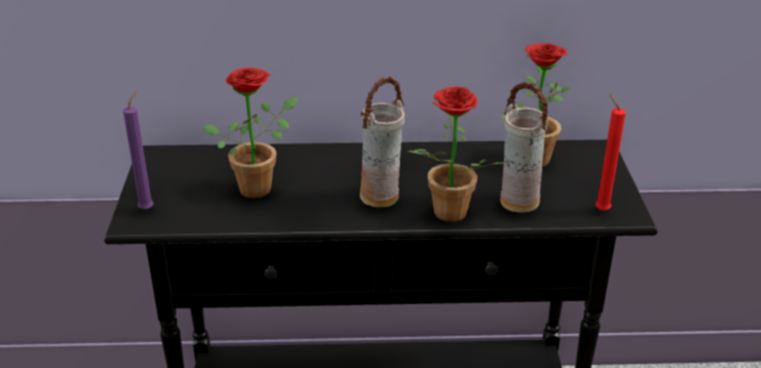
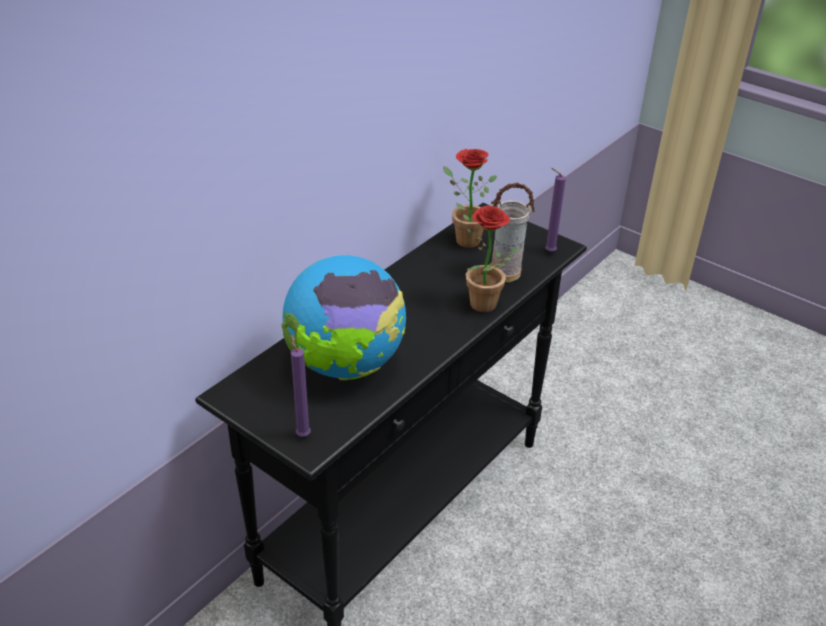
camera: 50 degrees left, 5 degrees up
potted plant [204,68,298,198] -> globe [282,255,406,380]
vase [360,76,405,207] -> none
red candle [595,94,626,211] -> purple candle [545,168,566,252]

